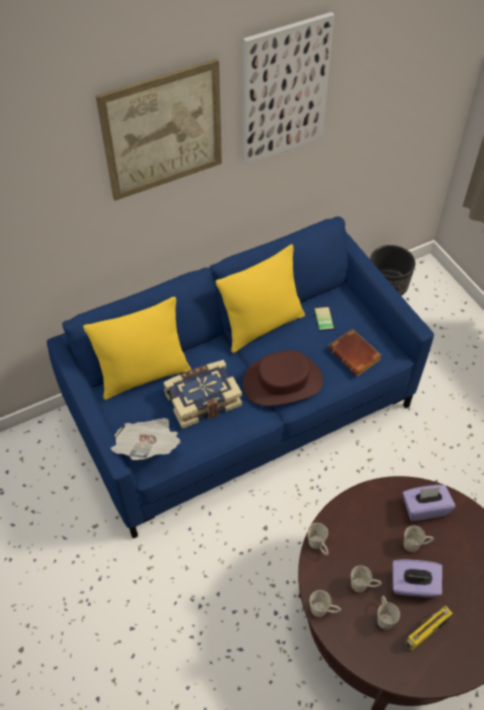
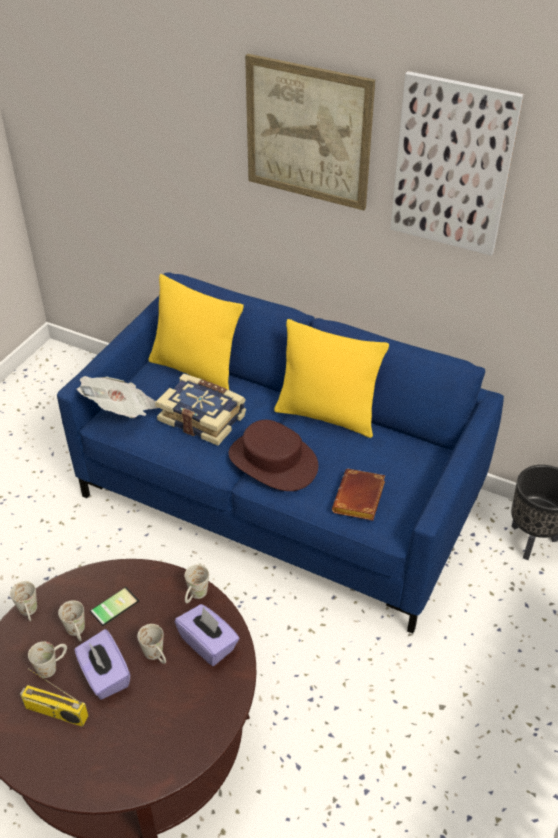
camera: 55 degrees right, 10 degrees down
white mug [307,523,329,555] -> white mug moved to [184,565,209,603]
phone [314,306,335,331] -> phone moved to [90,587,139,626]

